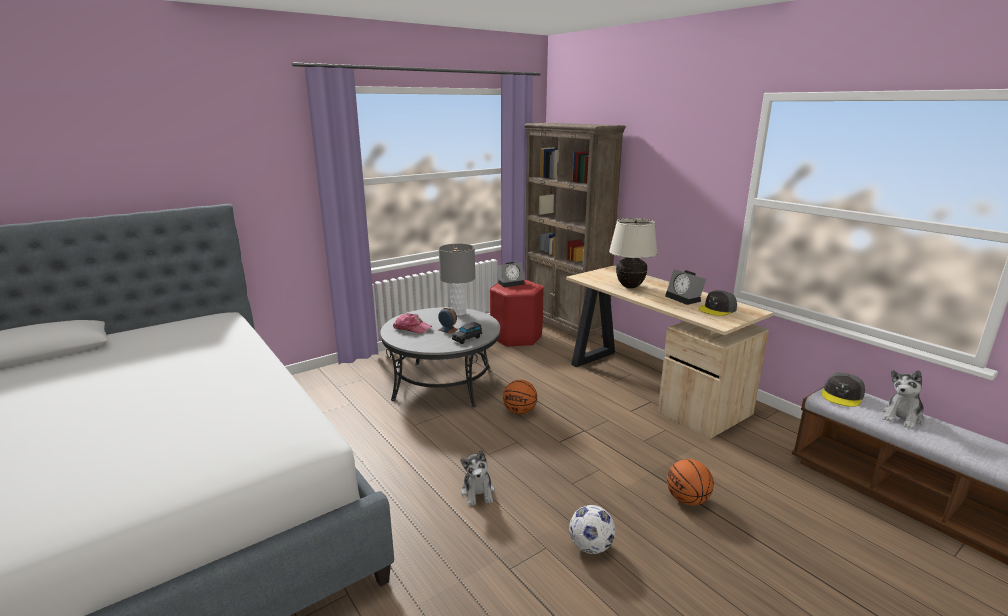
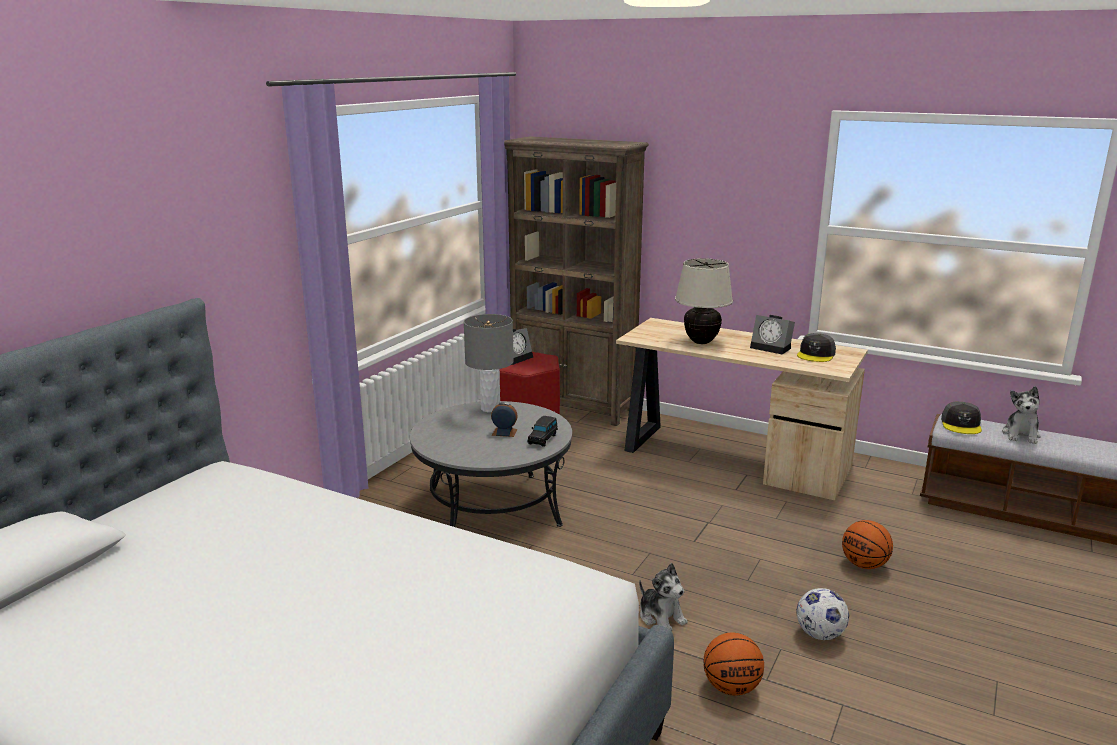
camera: 25 degrees left, 0 degrees up
cap [393,313,432,334] -> none
basketball [503,380,537,414] -> basketball moved to [703,633,764,696]

